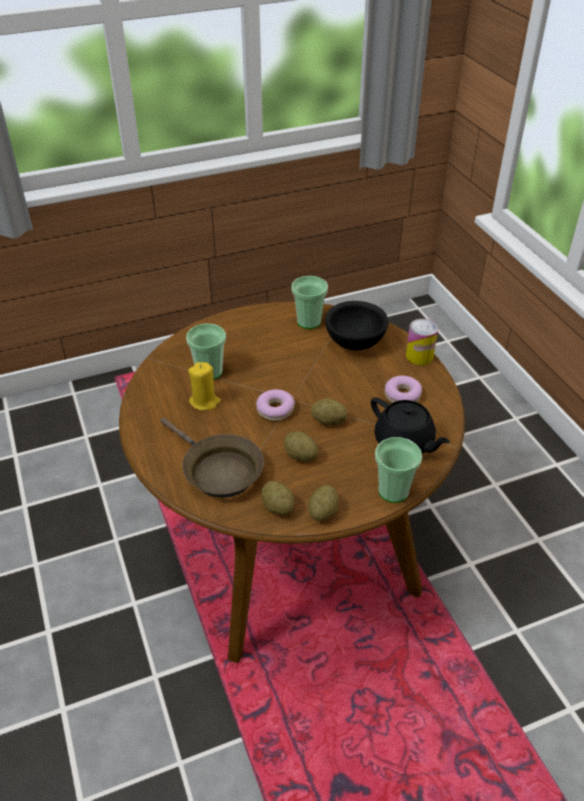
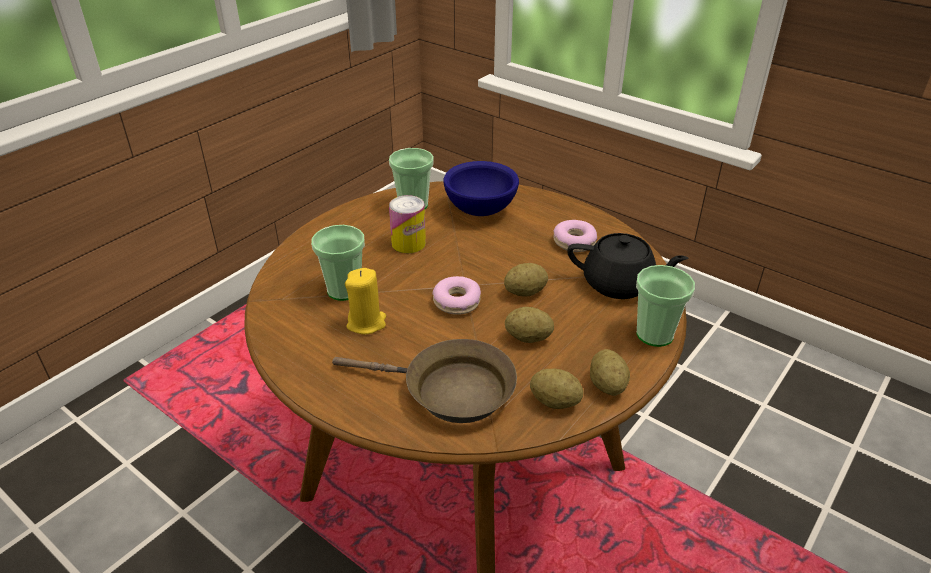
camera: 30 degrees left, 5 degrees down
black bowl [325,301,389,350] -> blue bowl [443,161,519,216]
can [406,319,438,365] -> can moved to [389,195,426,253]

